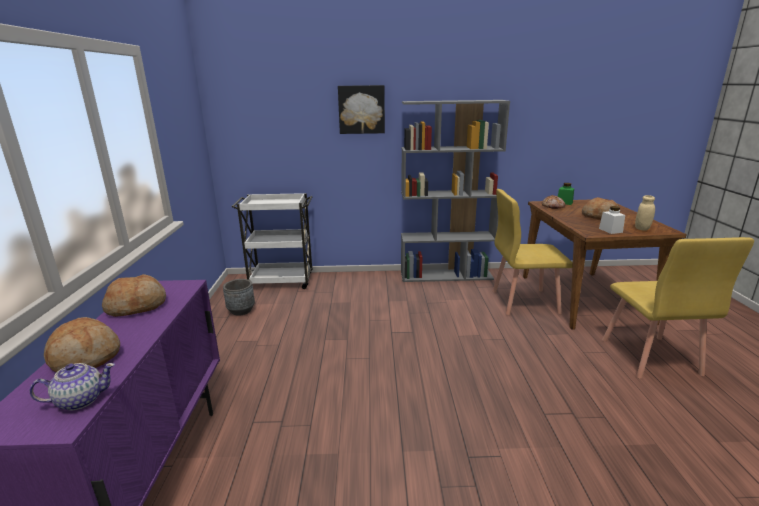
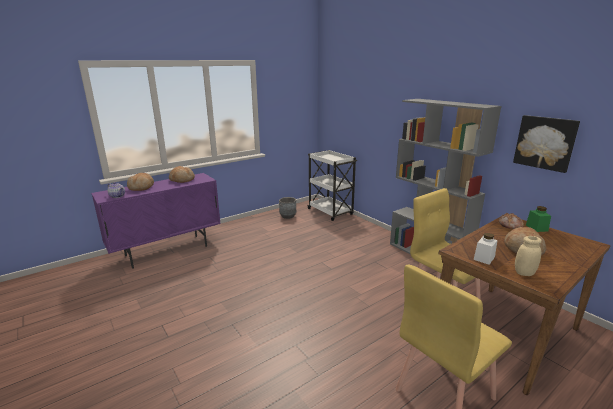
camera: 55 degrees right, 0 degrees up
picture [338,85,385,134] -> picture moved to [513,115,580,173]

